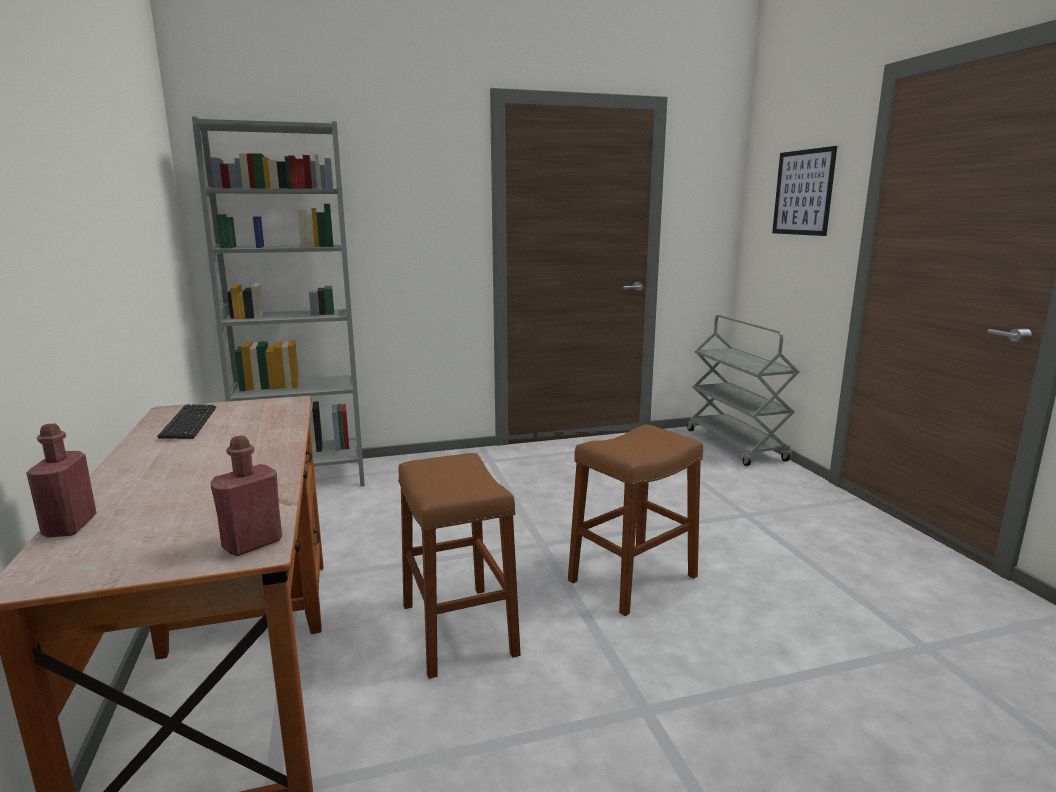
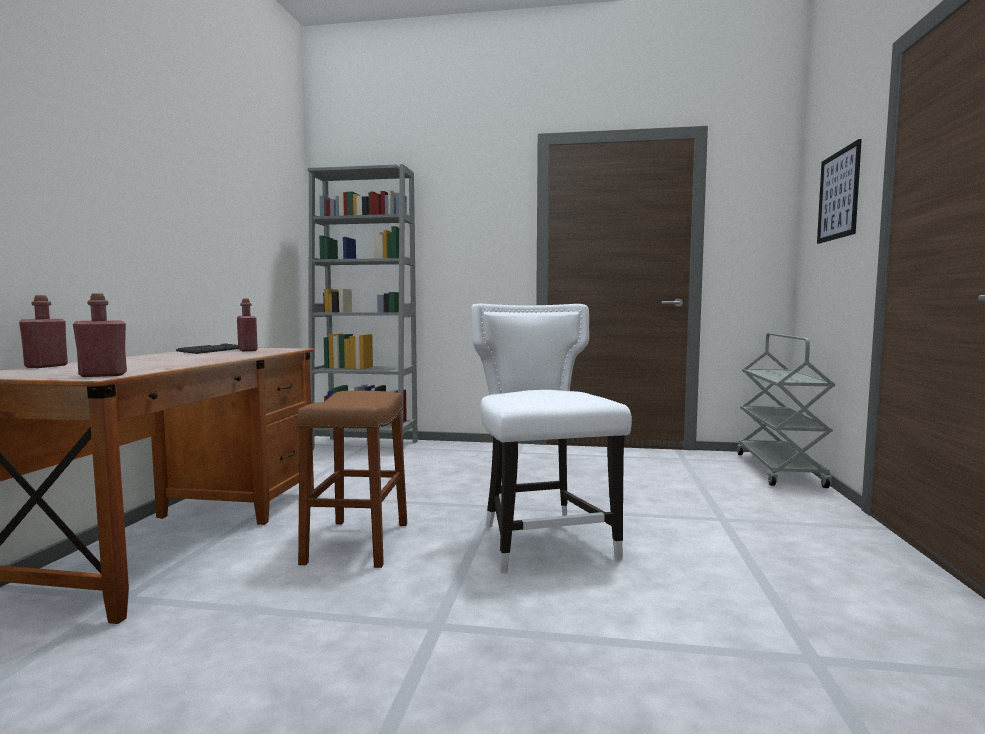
camera: 25 degrees right, 10 degrees down
brown stool [568,425,703,616] -> white chair [471,303,632,573]
none -> red bottle [237,299,258,351]

